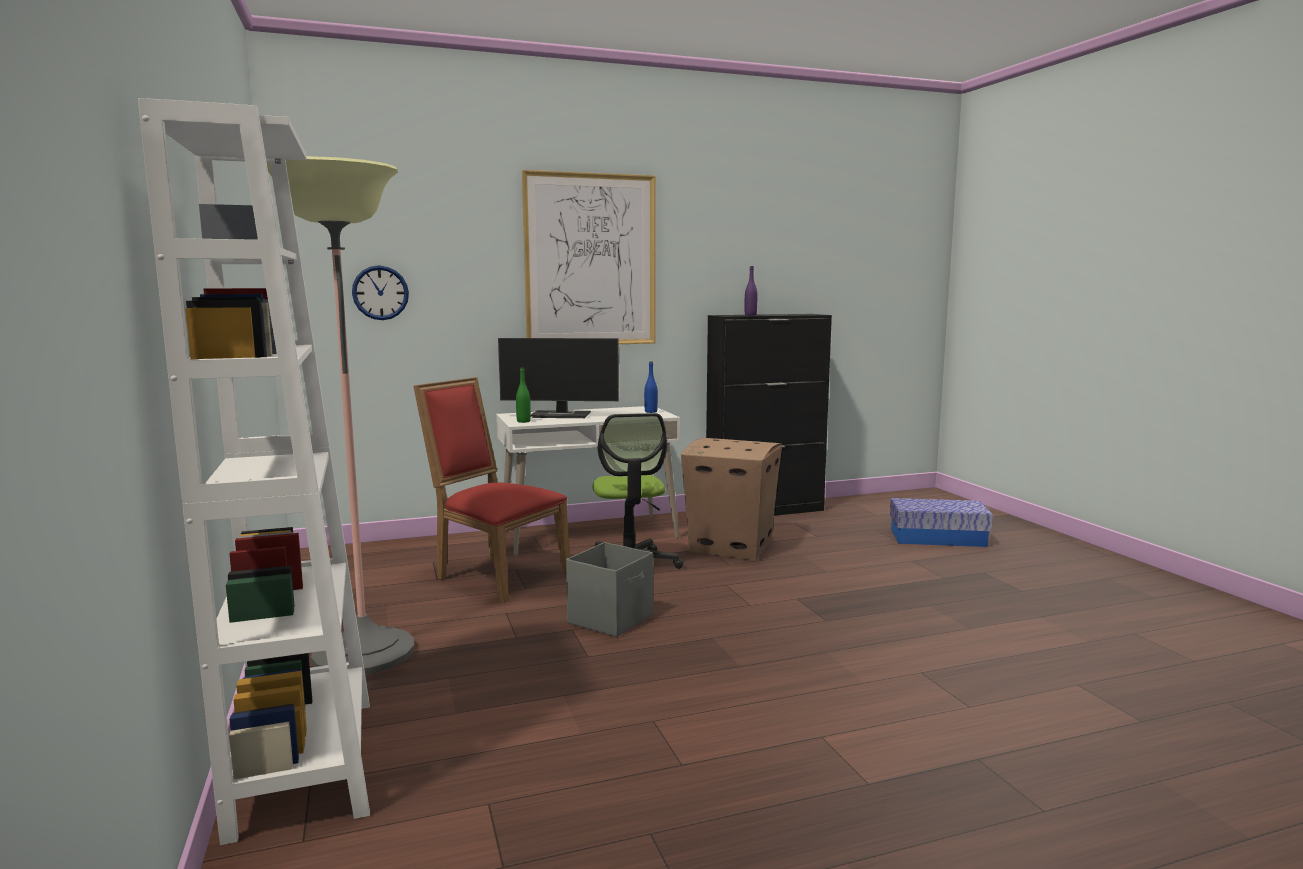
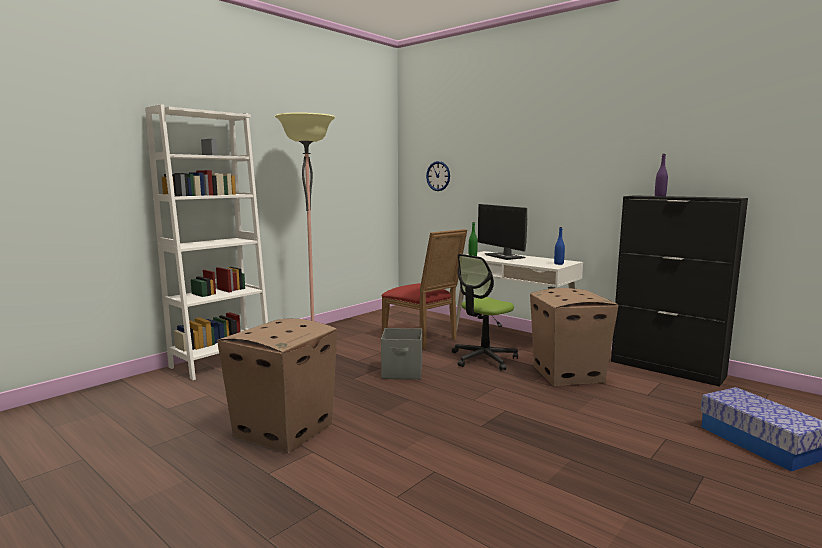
camera: 60 degrees right, 0 degrees up
red chair [413,377,570,603] -> red chair turned 135 degrees clockwise [381,229,467,349]
picture [522,170,656,344] -> none
none -> cardboard box [217,318,337,453]

